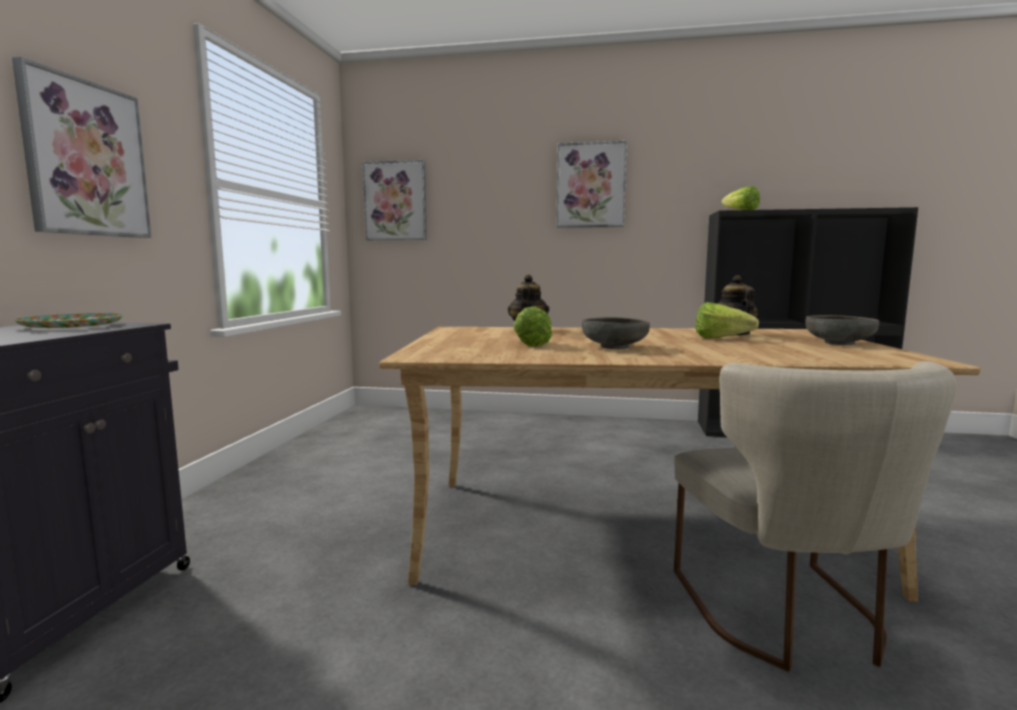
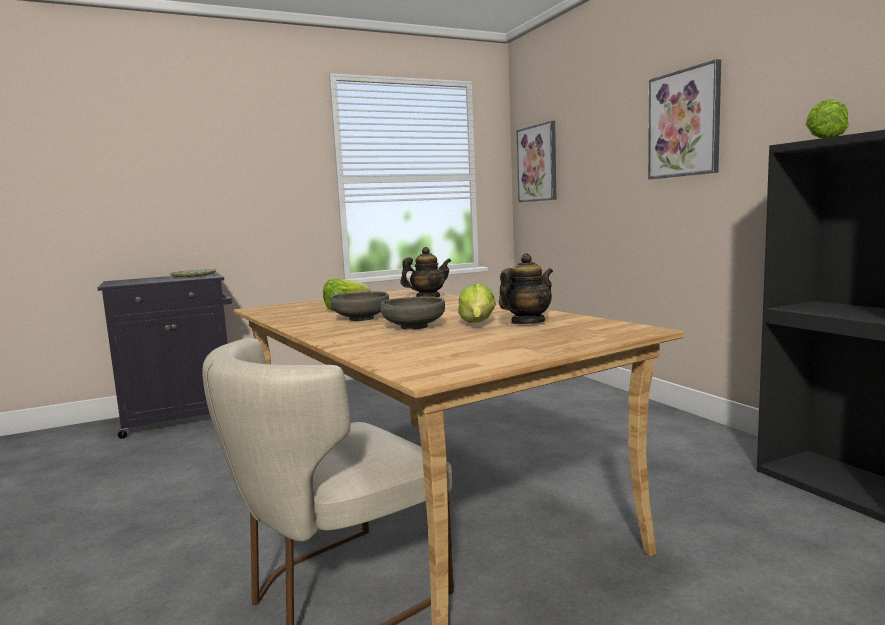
camera: 55 degrees right, 0 degrees up
picture [12,57,151,238] -> none
grey bowl [805,315,879,345] -> grey bowl moved to [380,296,445,330]

